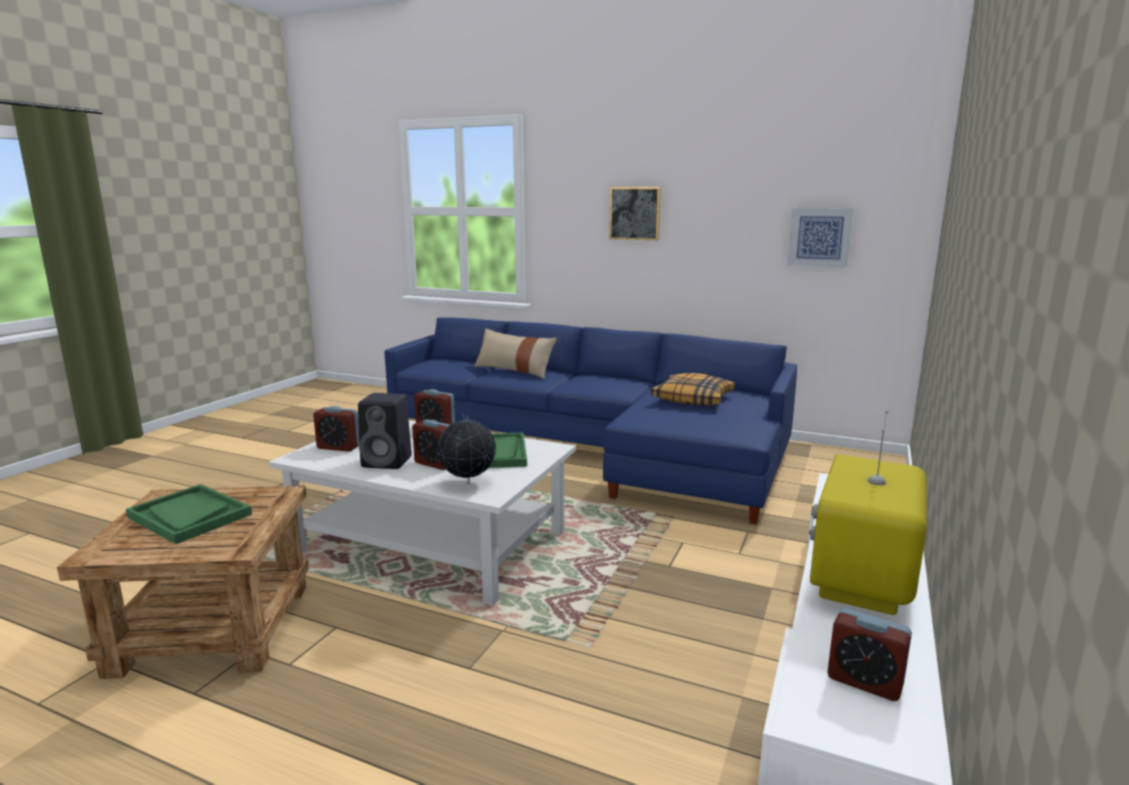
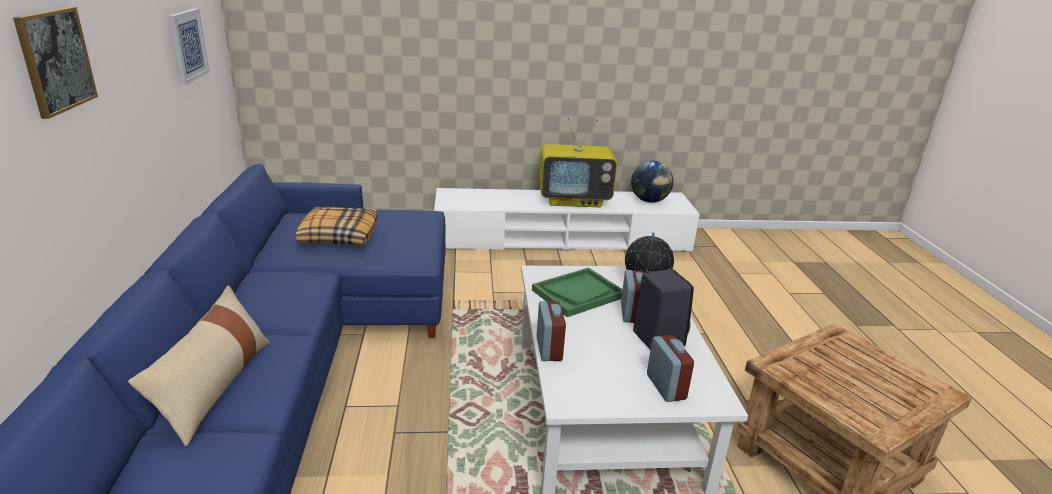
camera: 120 degrees left, 10 degrees up
green tray [126,484,252,544] -> none
alarm clock [827,608,912,701] -> globe [631,161,673,203]

